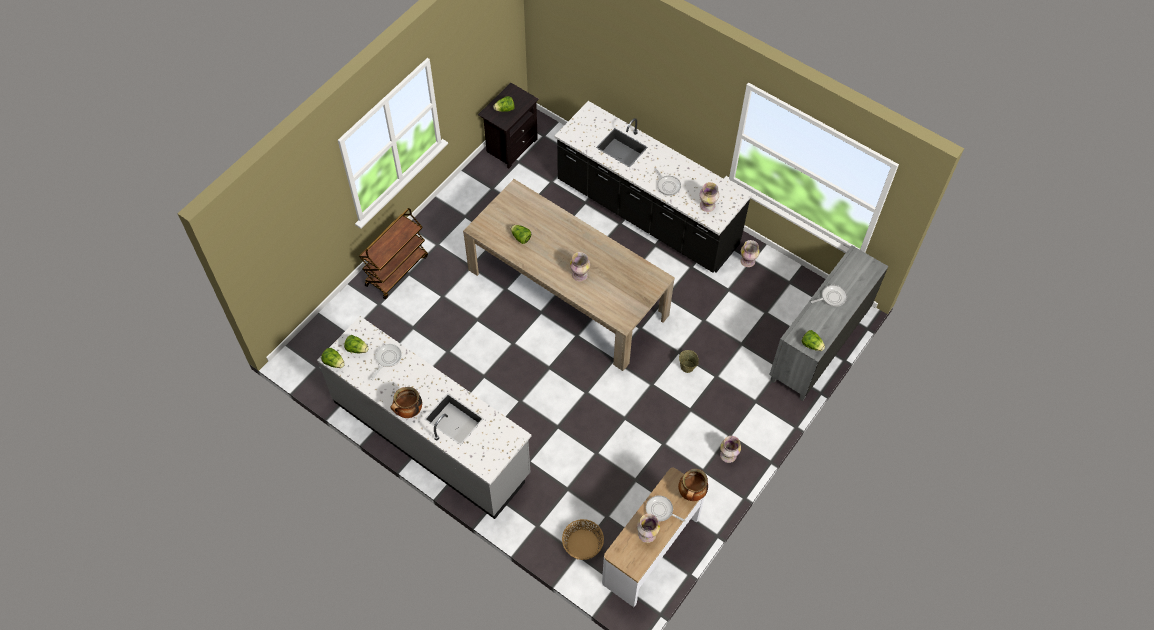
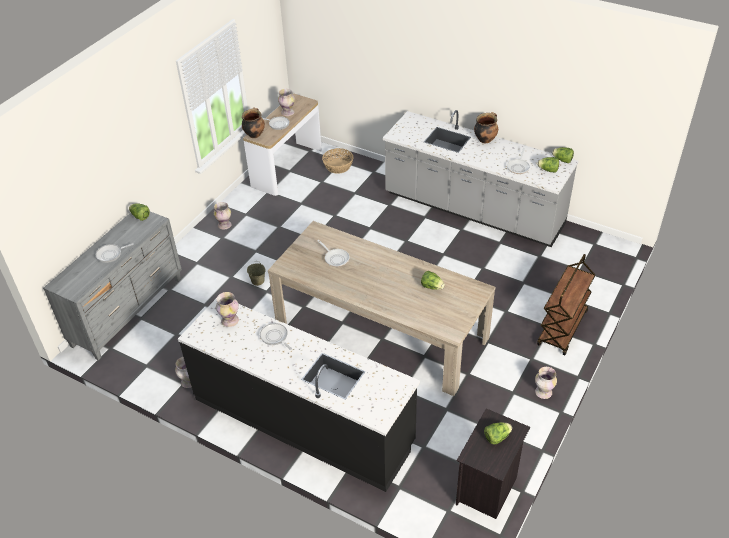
camera: 175 degrees right, 15 degrees down
vase [570,252,590,282] -> vase moved to [535,367,557,399]
none -> frying pan [317,240,349,267]

